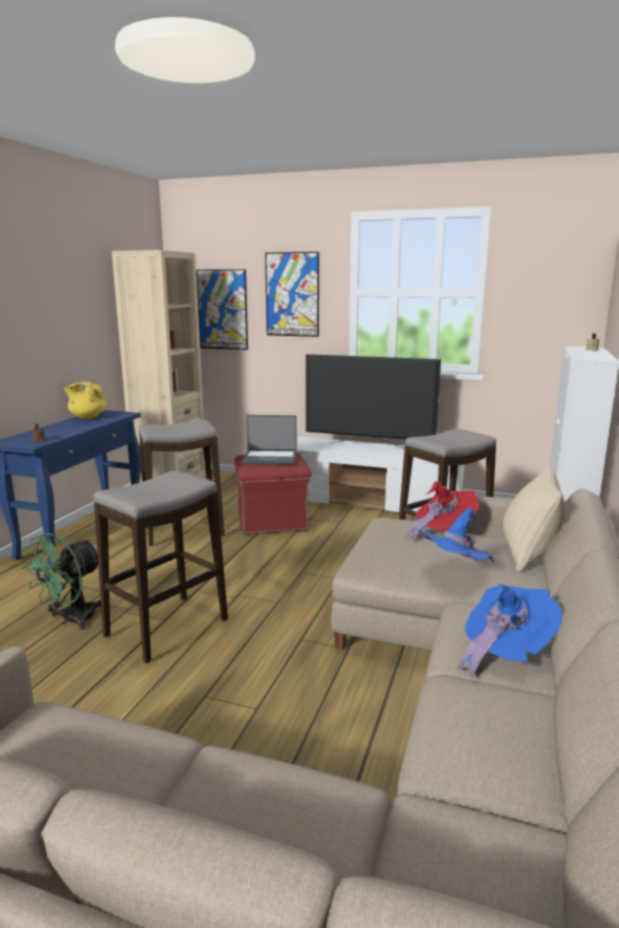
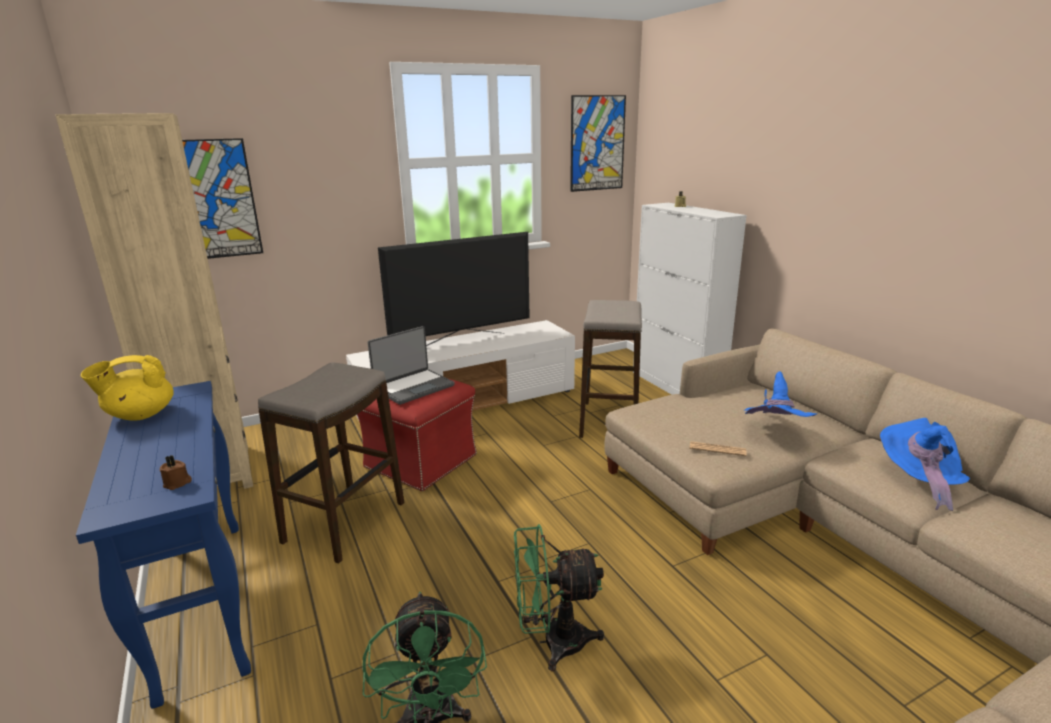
camera: 45 degrees left, 5 degrees up
stool [94,470,228,664] -> green fan [514,524,604,671]
picture [265,252,319,337] -> picture moved to [570,95,626,192]
red hat [406,481,480,541] -> none
beige pillow [503,466,565,572] -> none
none -> newspaper [690,441,746,456]

